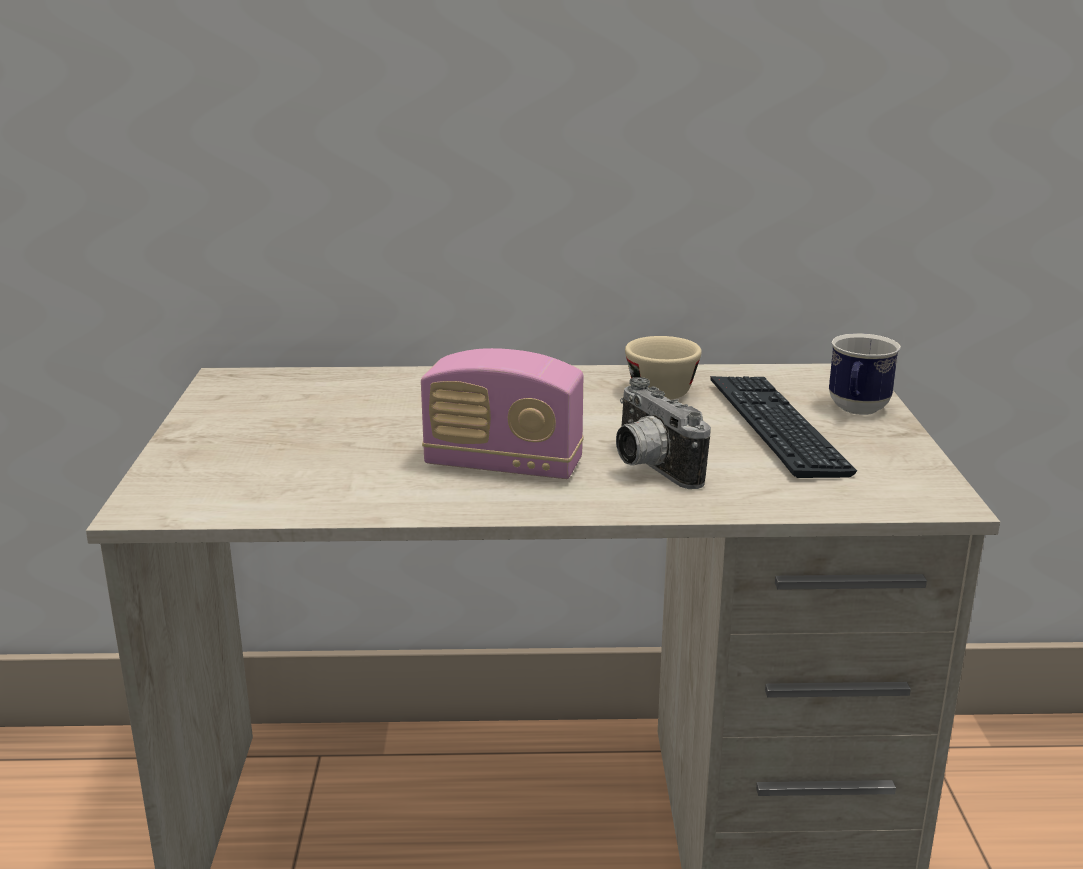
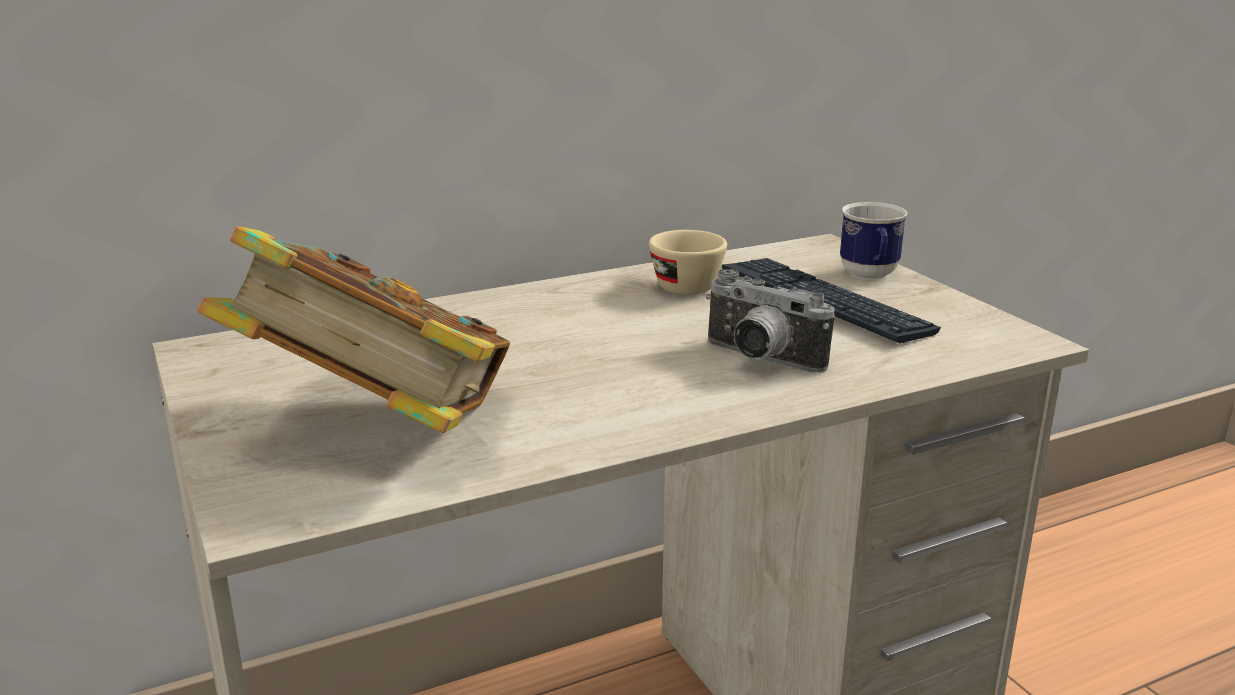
camera: 25 degrees left, 0 degrees up
radio [421,348,584,479] -> none
none -> book [197,226,510,433]

